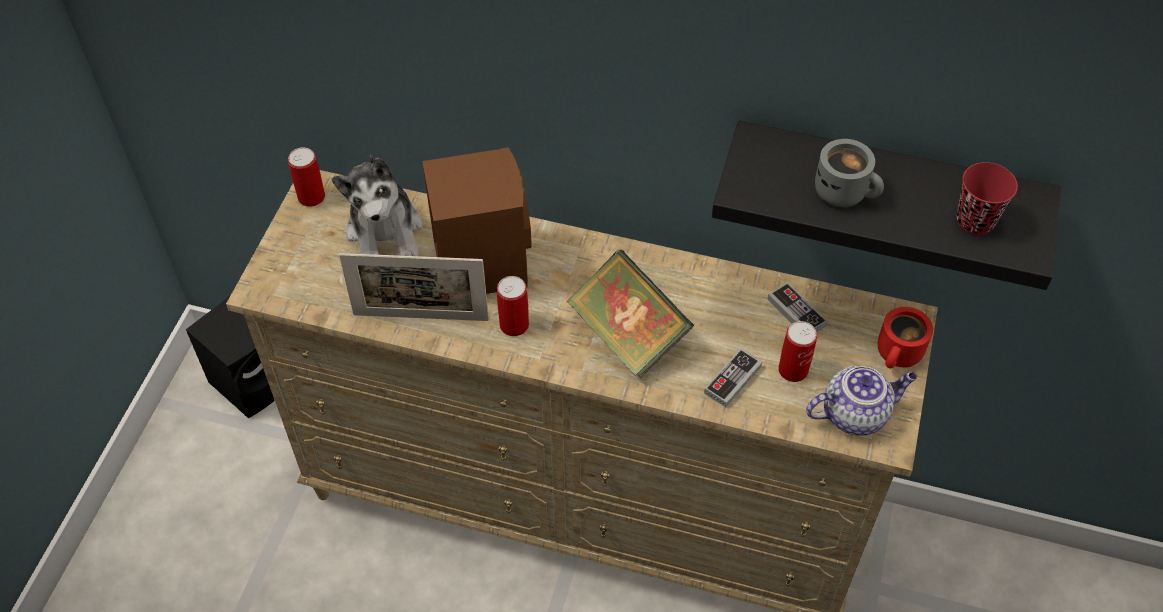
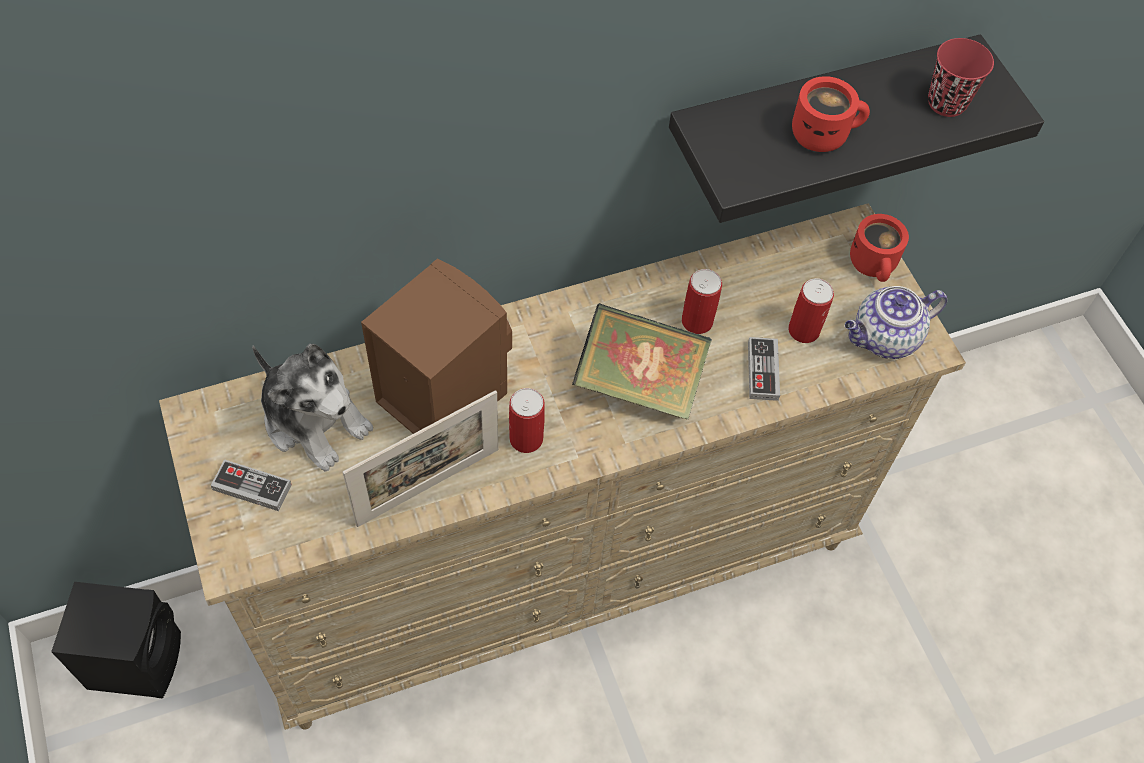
camera: 40 degrees left, 5 degrees up
can [288,147,325,207] -> can moved to [682,269,722,334]
game controller [767,282,827,332] -> game controller moved to [211,459,292,511]
teapot [806,366,917,436] -> teapot turned 150 degrees counterclockwise [845,286,947,359]
grey mug [815,139,884,207] -> red mug [792,76,870,152]

